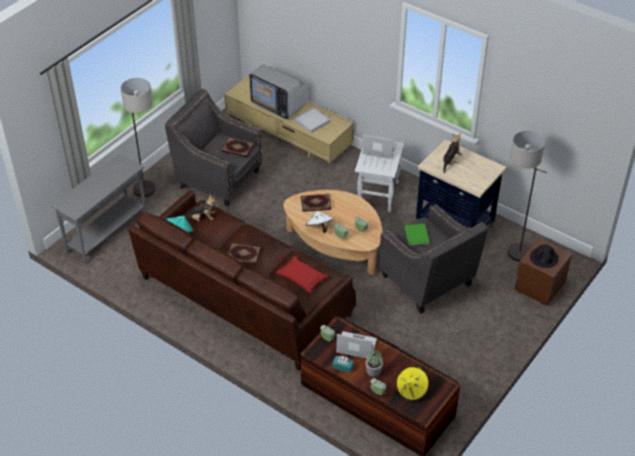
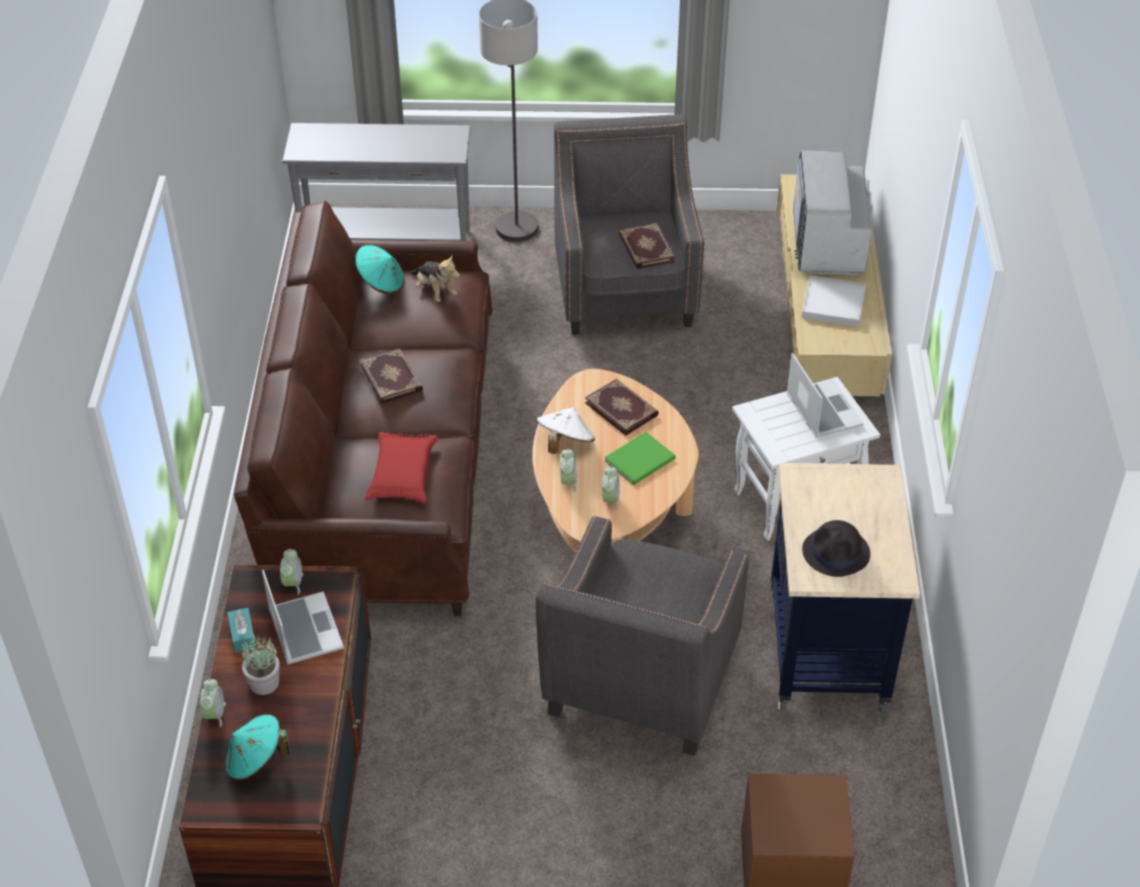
camera: 55 degrees right, 0 degrees up
yellow hat [396,367,429,401] -> turquoise hat [226,715,290,781]
green book [405,224,430,246] -> green book moved to [605,432,676,485]
plush toy [443,134,462,173] -> none
grey floor lamp [508,131,547,262] -> none
black hat [530,244,559,268] -> black hat moved to [802,520,870,577]

